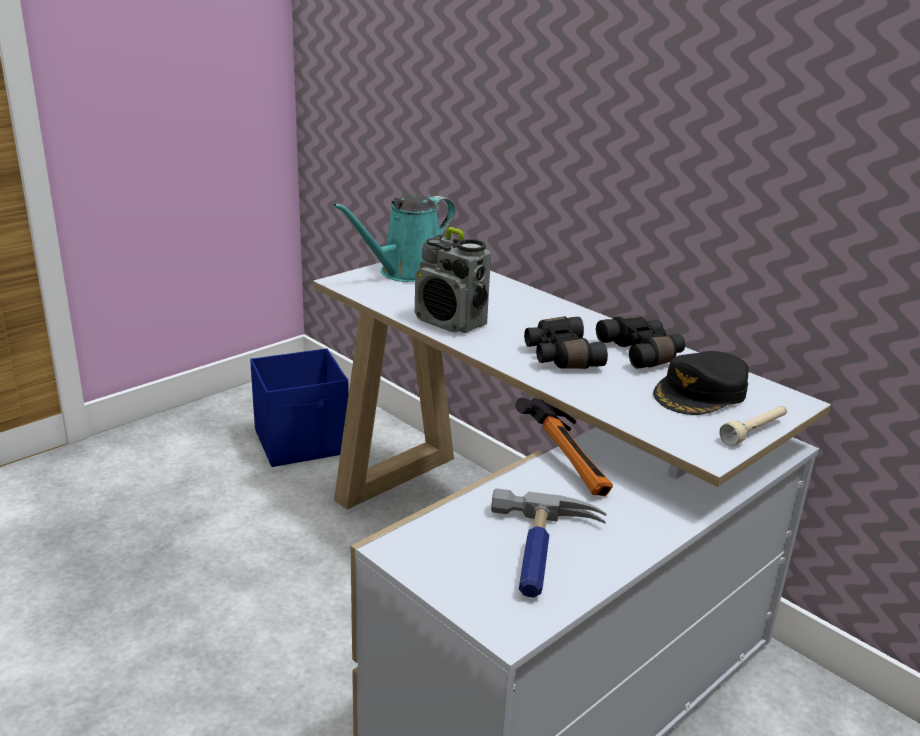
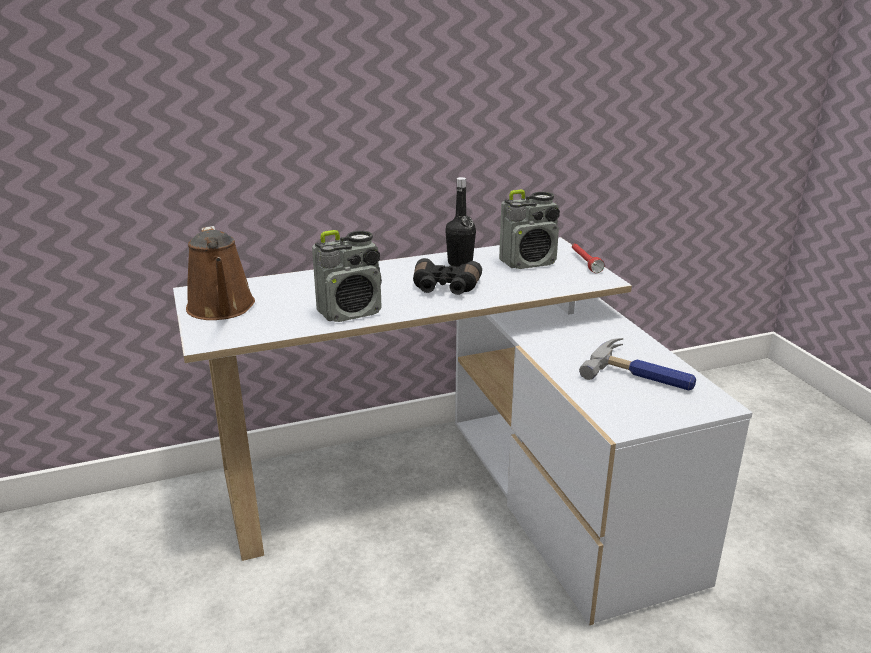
camera: 65 degrees left, 0 degrees up
blue storage box [250,348,349,467] -> none
turquoise watering can [333,195,455,282] -> brown watering can [186,226,255,320]
hammer [516,398,613,496] -> none
black binoculars [596,316,685,369] -> black bottle [445,177,476,267]
black cap [653,351,749,415] -> radio [499,190,560,269]
beige flashlight [719,406,787,446] -> red flashlight [572,244,605,273]

